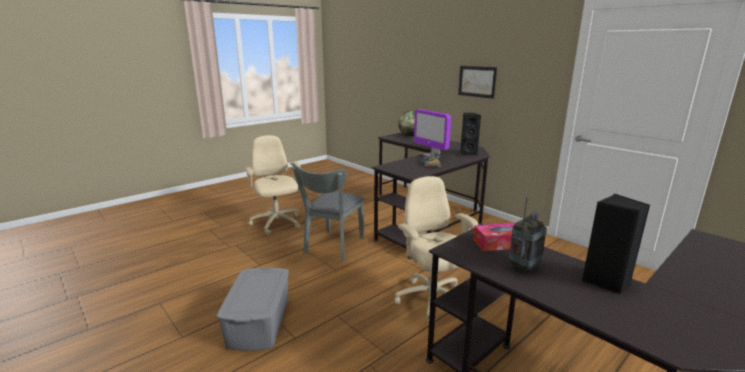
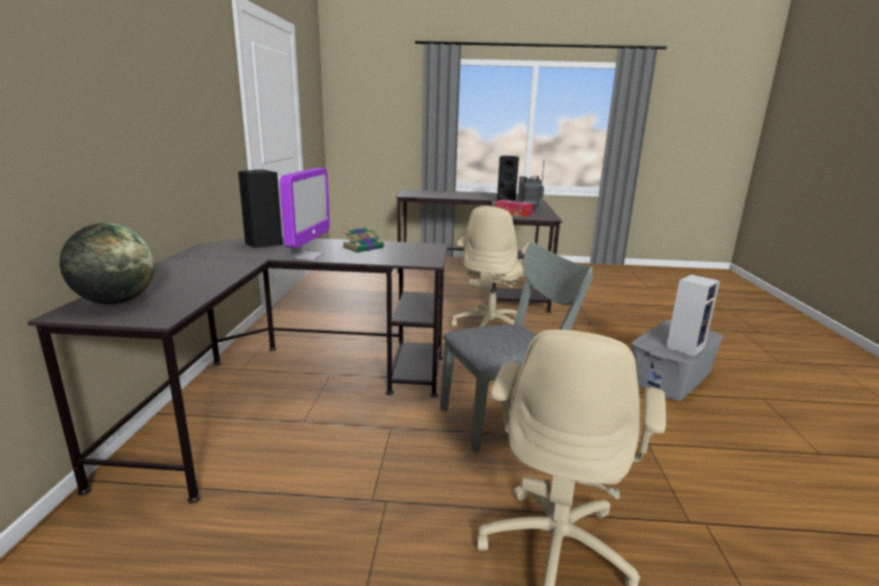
camera: 135 degrees left, 0 degrees up
picture [458,66,497,99] -> none
none -> speaker [666,274,720,357]

